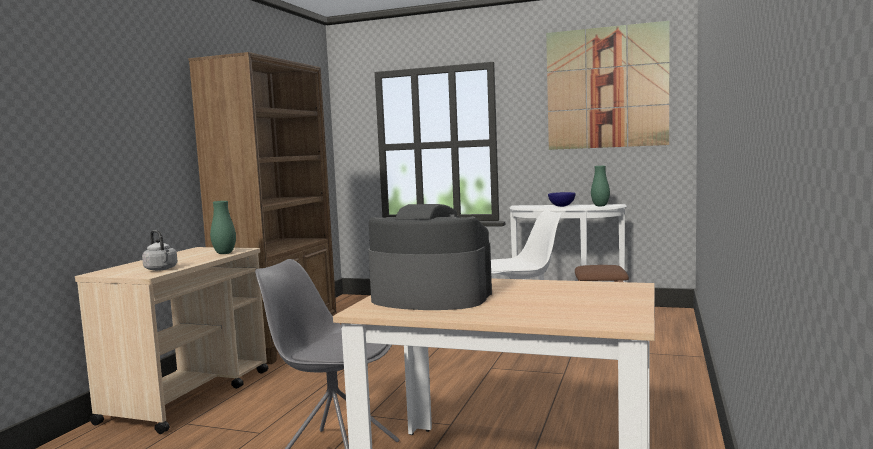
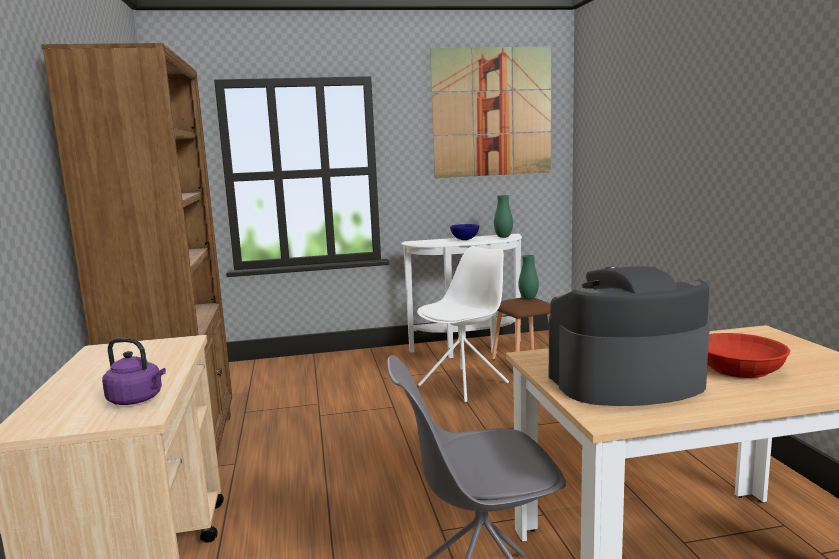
camera: 30 degrees left, 5 degrees up
grey kettle [142,230,178,271] -> purple kettle [102,338,166,405]
green vase [210,201,236,254] -> green vase moved to [518,255,539,300]
none -> red bowl [707,333,791,378]

